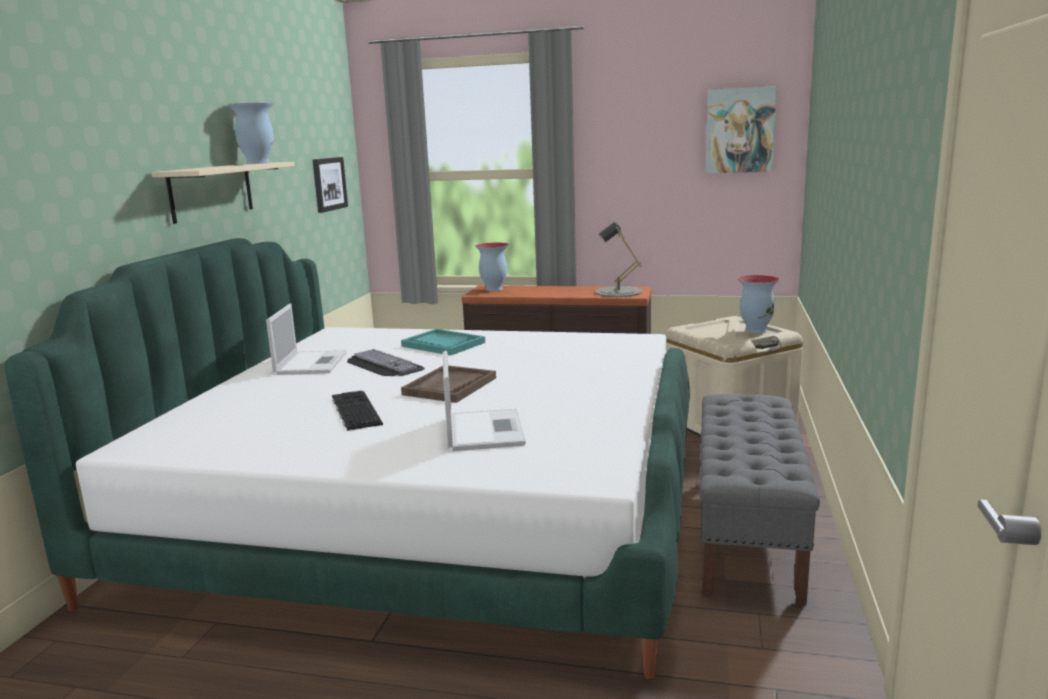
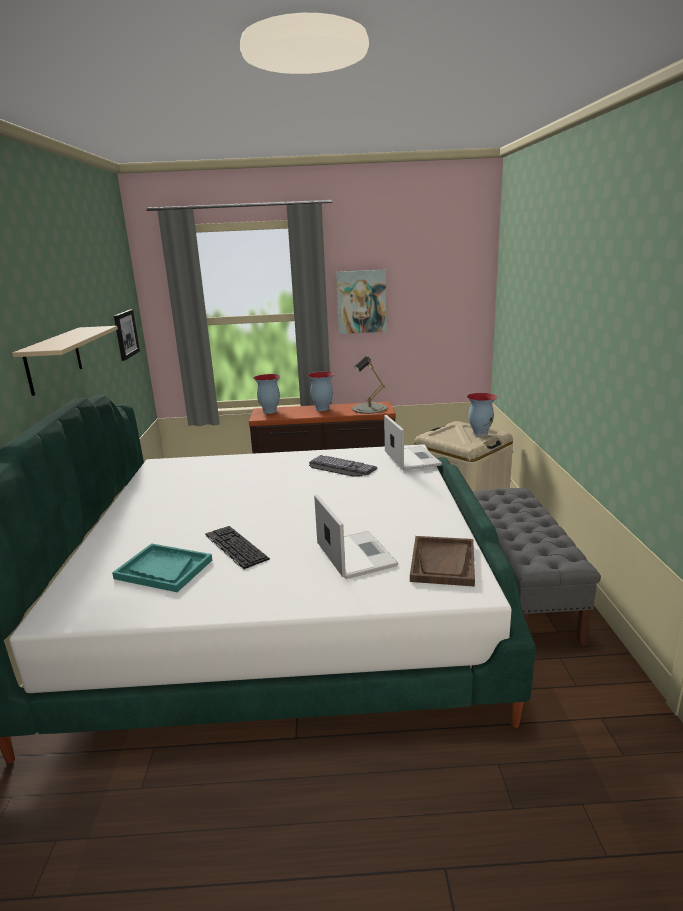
camera: 15 degrees left, 5 degrees up
vase [227,103,274,164] -> vase moved to [307,372,334,411]
laptop [266,303,347,375] -> laptop moved to [384,415,442,471]
keyboard [347,349,425,376] -> keyboard moved to [309,455,378,477]
turquoise tray [401,329,485,356] -> turquoise tray moved to [112,543,212,592]
brown tray [401,365,496,403] -> brown tray moved to [410,536,475,587]
picture [706,86,777,173] -> picture moved to [336,270,387,334]

